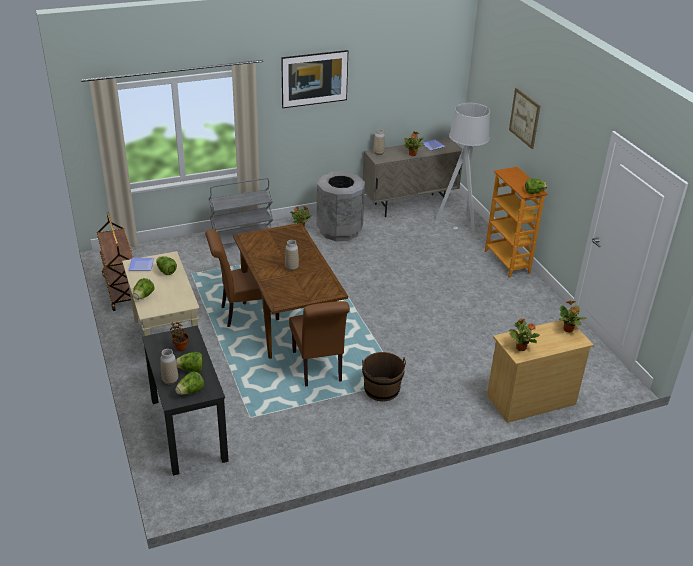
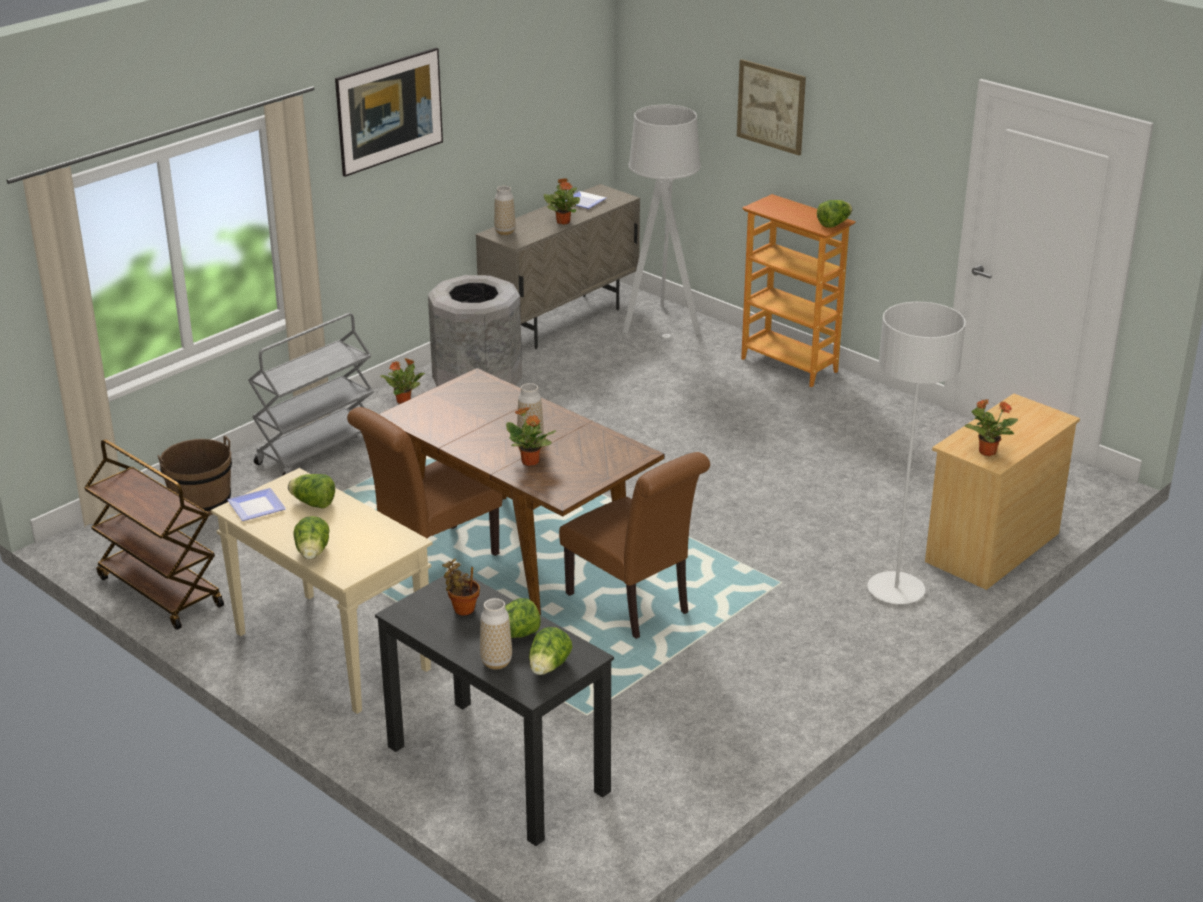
camera: 25 degrees left, 5 degrees down
brown bucket [362,352,406,402] -> brown bucket moved to [157,435,232,515]
potted plant [559,300,587,332] -> potted plant moved to [506,407,556,466]
none -> grey floor lamp [867,302,966,604]

